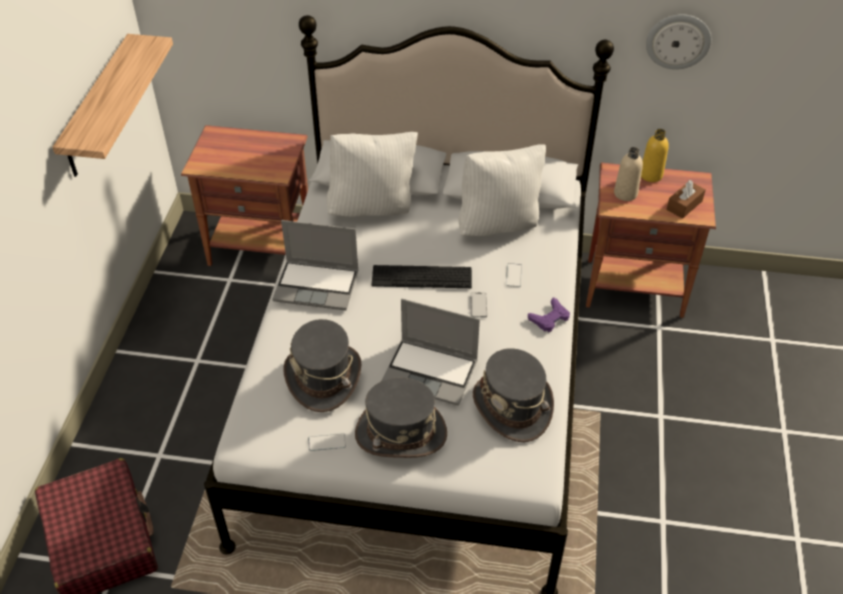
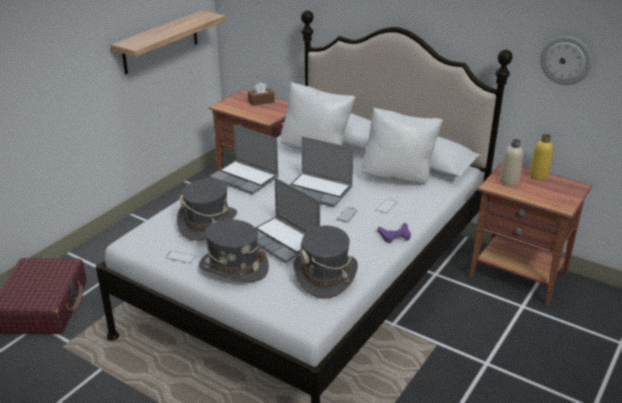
camera: 25 degrees right, 15 degrees down
keyboard [372,265,472,288] -> laptop [290,136,354,207]
brown tissue box [666,180,706,219] -> brown tissue box moved to [248,82,275,106]

